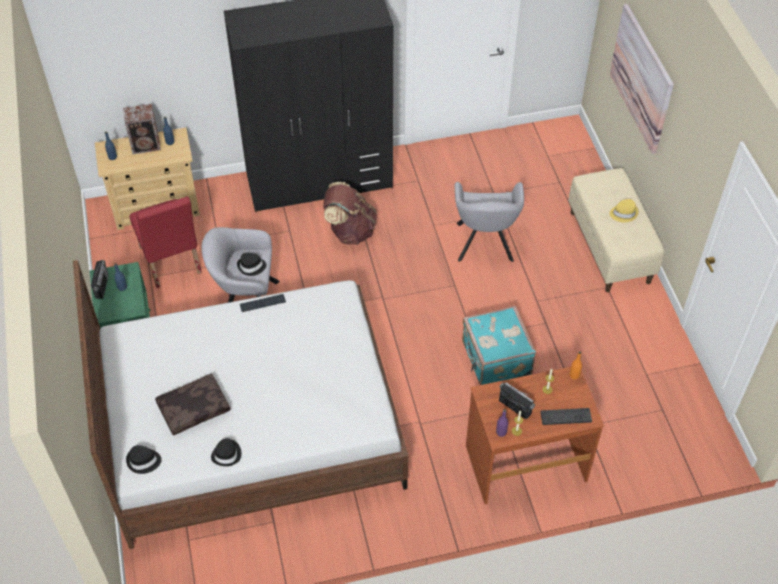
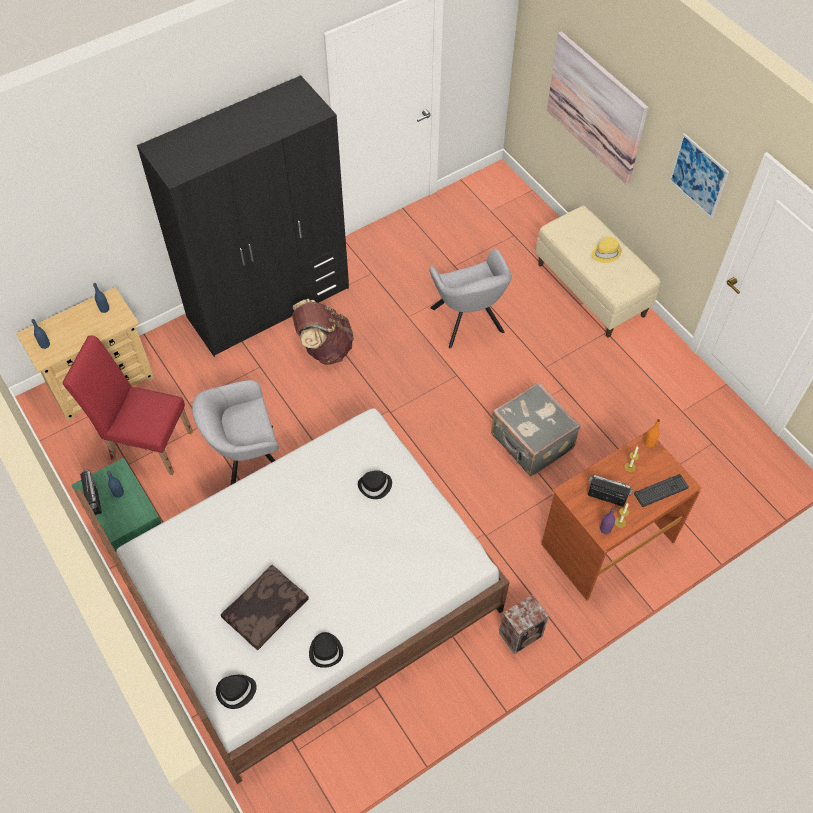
camera: 20 degrees left, 5 degrees up
speaker [123,104,161,154] -> speaker moved to [499,594,549,654]
red chair [129,196,202,288] -> red chair turned 150 degrees clockwise [63,335,193,475]
black hat [237,253,267,276] -> black hat moved to [358,470,392,499]
keyboard [240,294,286,312] -> none
turquoise suitcase [462,306,536,385] -> grey suitcase [491,382,580,477]
none -> picture [669,133,729,219]

